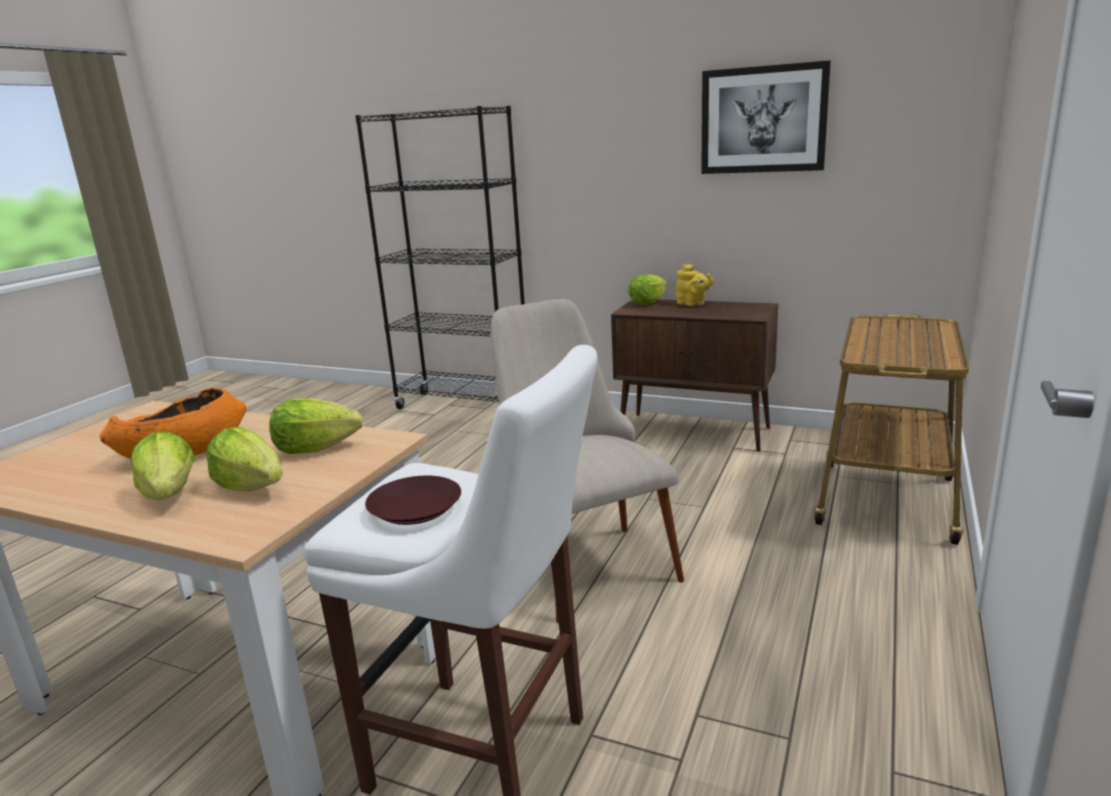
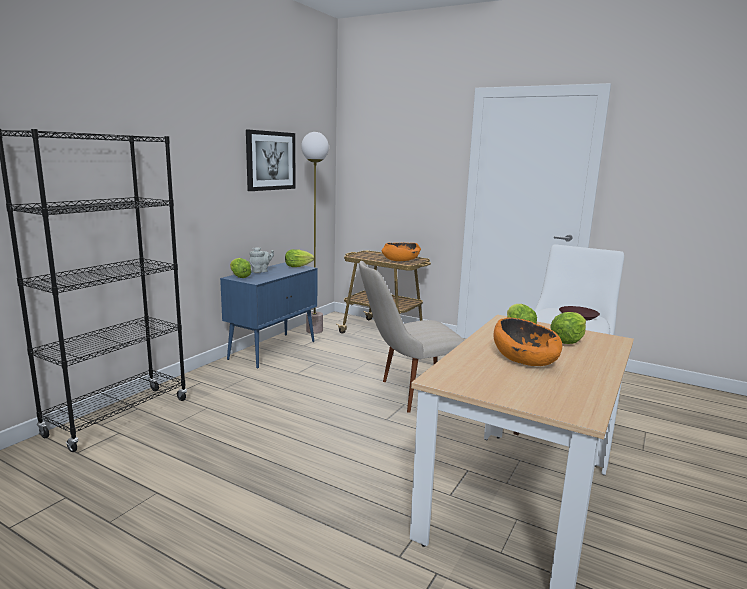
camera: 85 degrees left, 5 degrees down
lettuce [130,432,195,500] -> lettuce moved to [285,249,314,267]
brown cabinet [611,299,778,452] -> blue cabinet [220,263,317,369]
yellow teapot [676,264,714,306] -> grey teapot [249,247,274,273]
none -> floor lamp [301,132,329,334]
none -> orange bowl [381,243,421,261]

